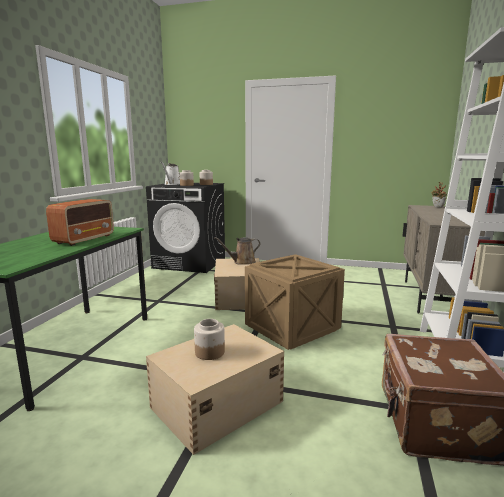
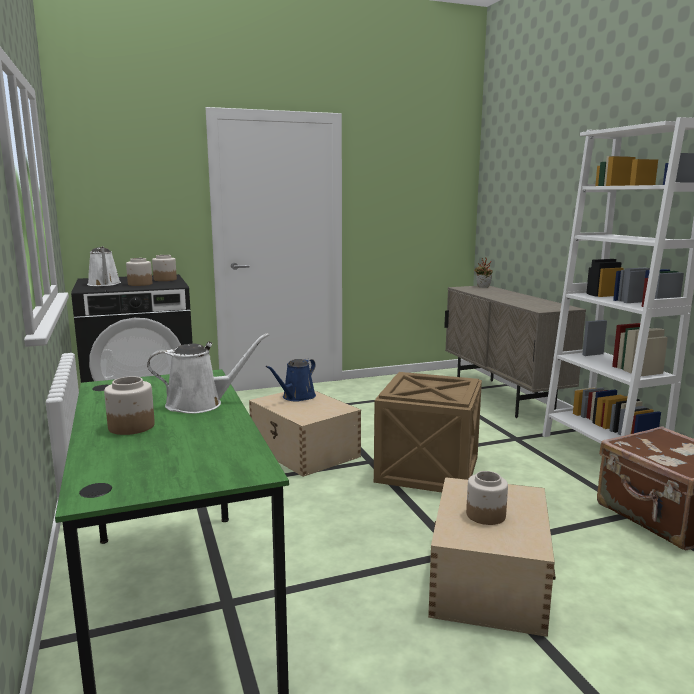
camera: 35 degrees left, 0 degrees up
radio [46,199,114,246] -> white watering can [147,333,269,414]
brown watering can [214,237,260,265] -> blue watering can [266,359,316,401]
none -> jar [104,376,155,435]

